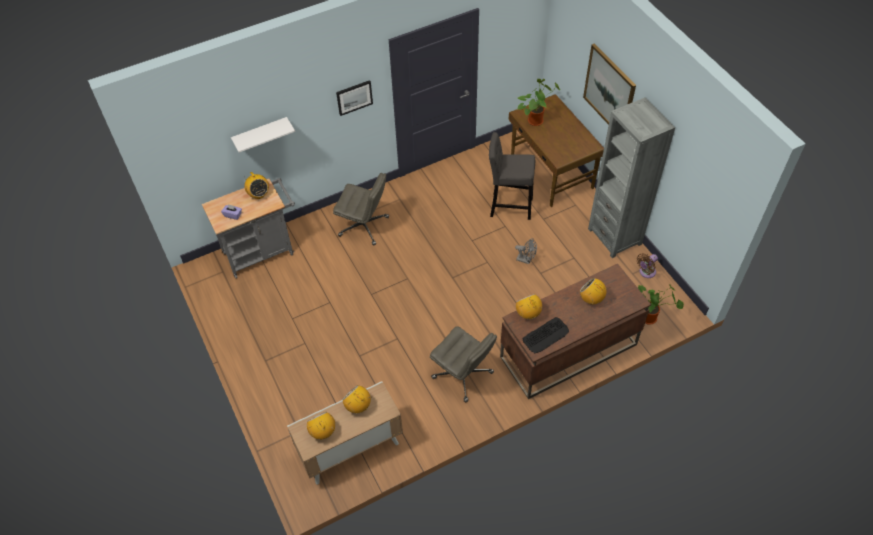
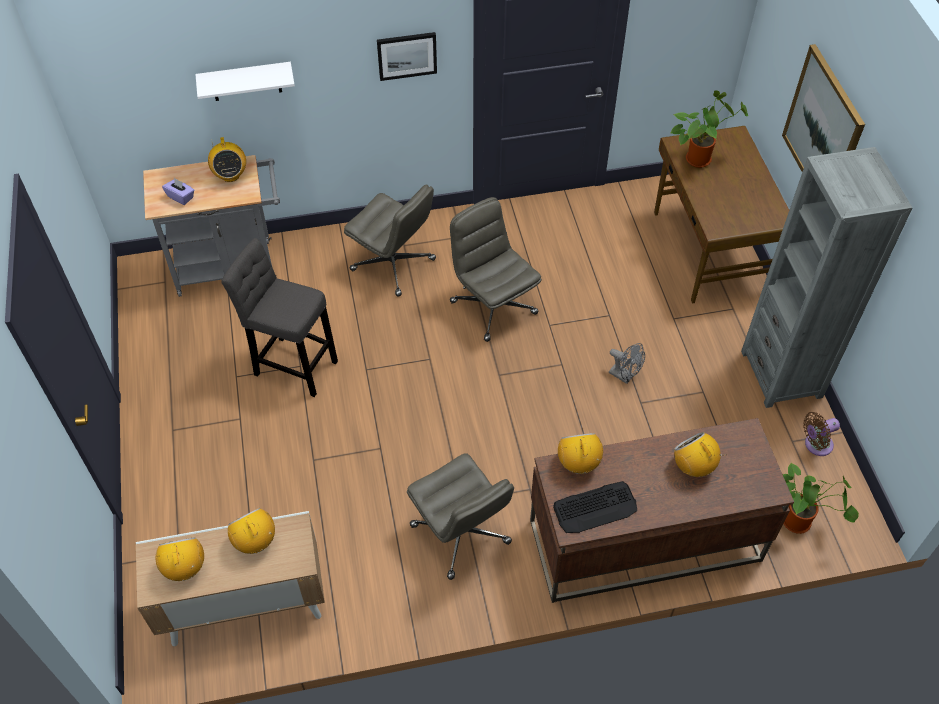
camera: 15 degrees right, 0 degrees up
grey stool [489,132,535,220] -> grey stool moved to [221,238,338,397]
none -> grey office chair [450,197,542,342]

